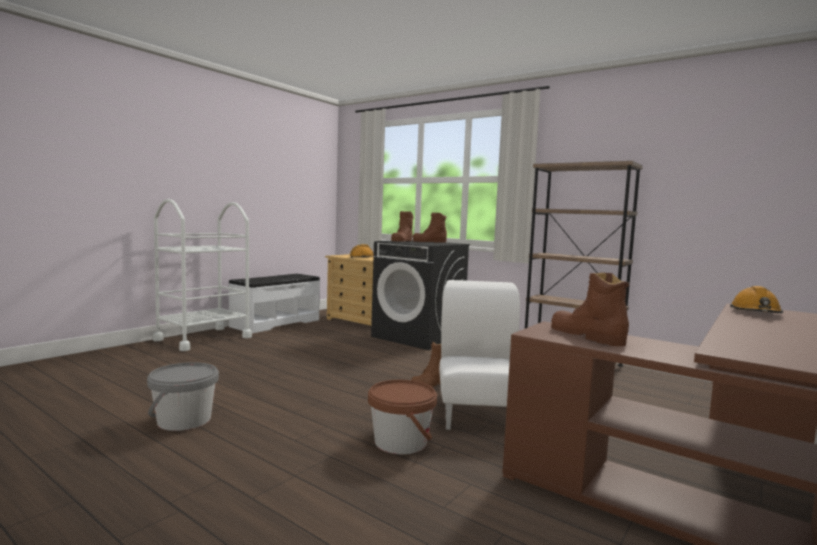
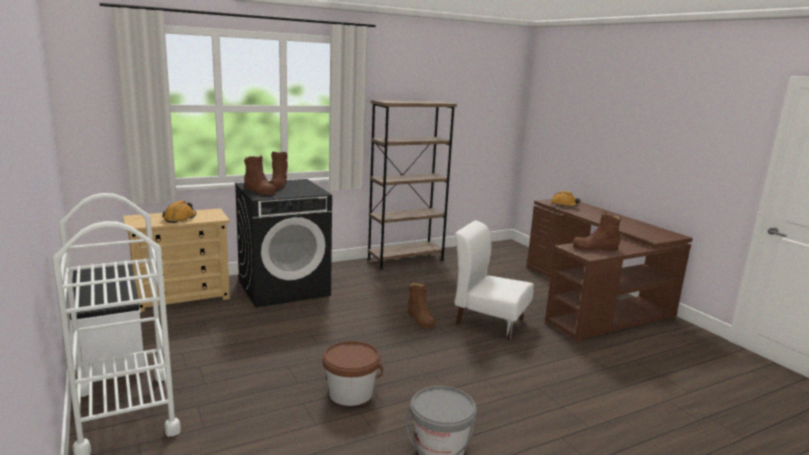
camera: 65 degrees left, 10 degrees up
brown bucket [368,380,437,454] -> brown bucket moved to [323,341,383,406]

